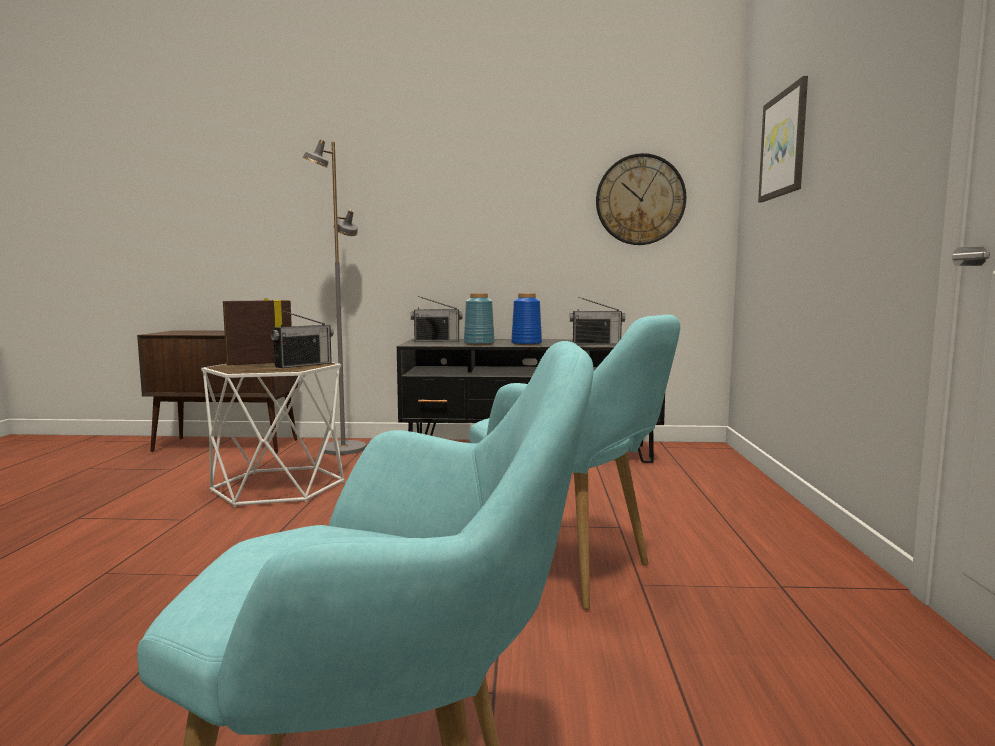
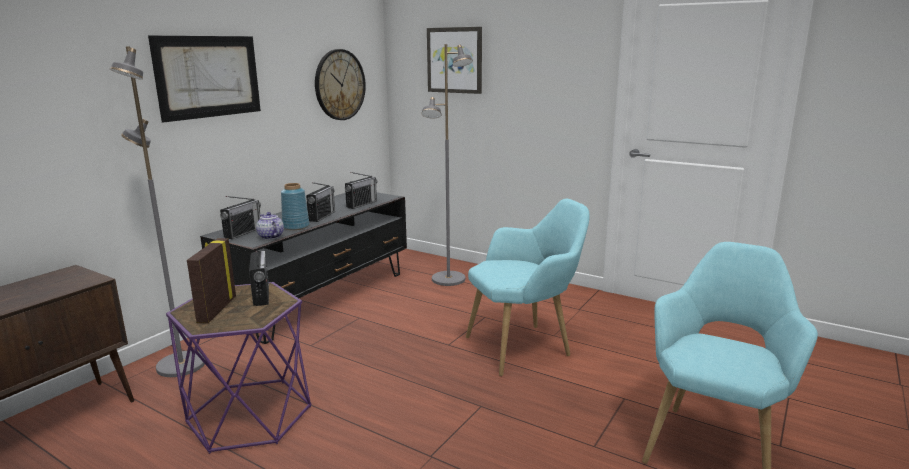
camera: 60 degrees left, 10 degrees up
white side table [201,362,344,507] -> purple side table [166,282,311,454]
blue vase [511,293,542,345] -> radio [306,182,335,222]
none -> picture [148,36,261,123]
none -> teapot [256,212,284,240]
none -> grey floor lamp [421,44,473,286]

